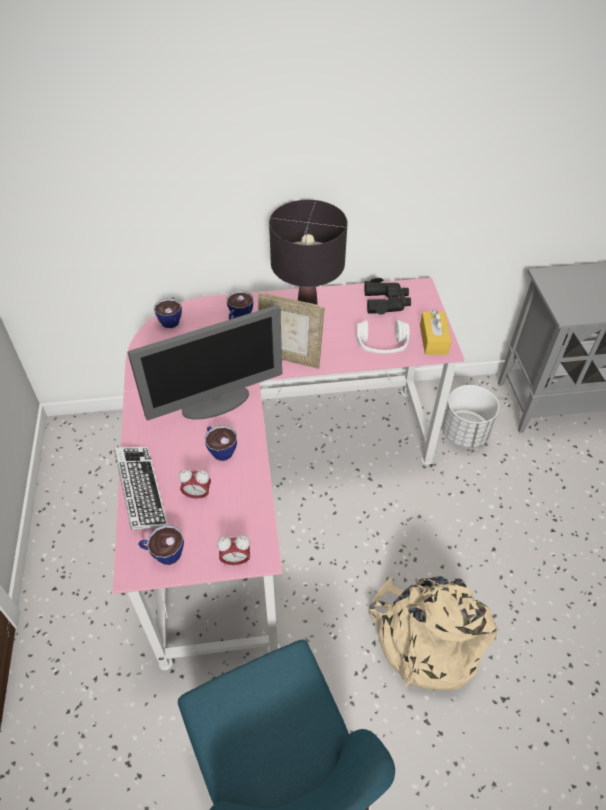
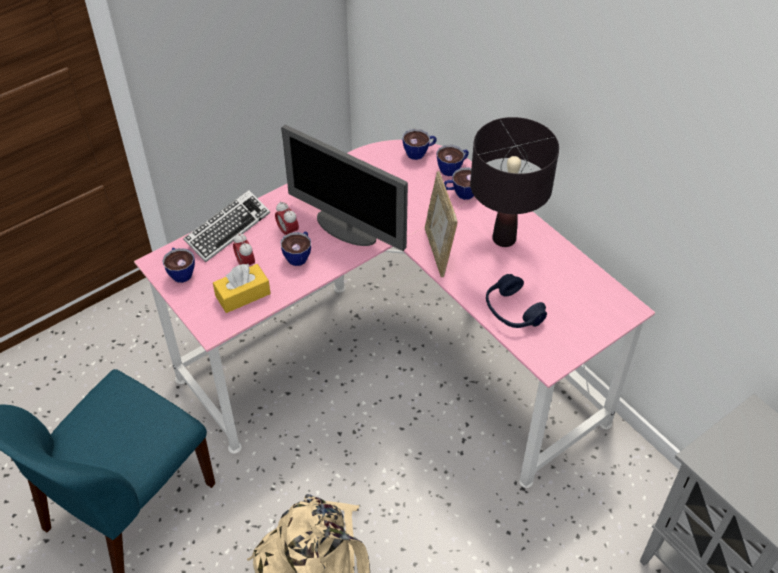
camera: 60 degrees right, 0 degrees up
alarm clock [217,535,250,566] -> alarm clock moved to [275,201,299,235]
white headphones [356,320,410,353] -> blue headphones [486,274,547,328]
black binoculars [365,278,411,315] -> none
yellow tissue box [420,310,451,355] -> yellow tissue box moved to [213,264,271,313]
white planter [442,385,499,448] -> none
none -> cup [437,145,469,176]

